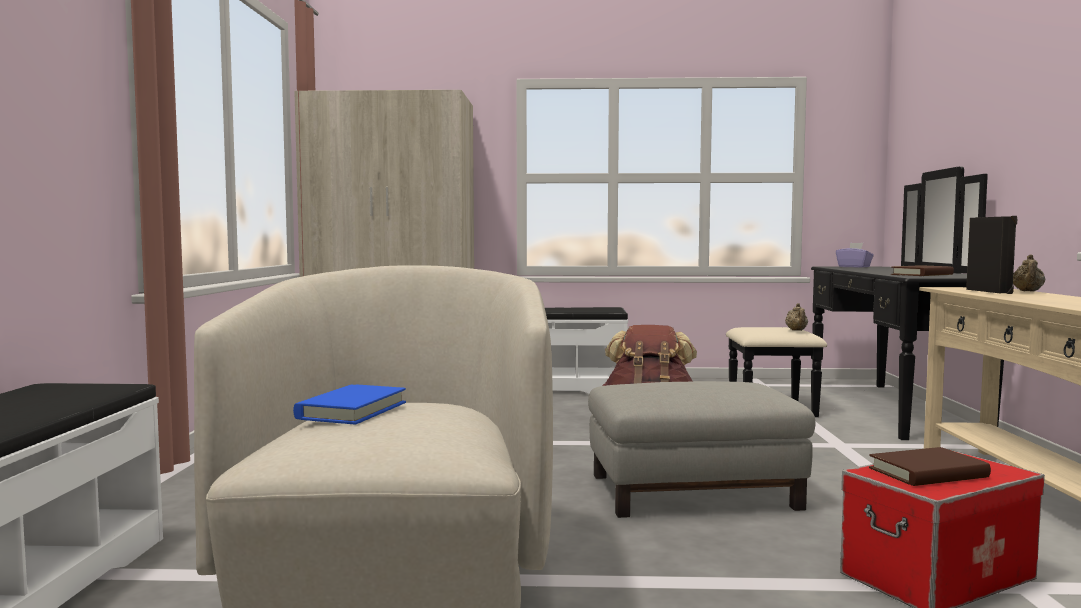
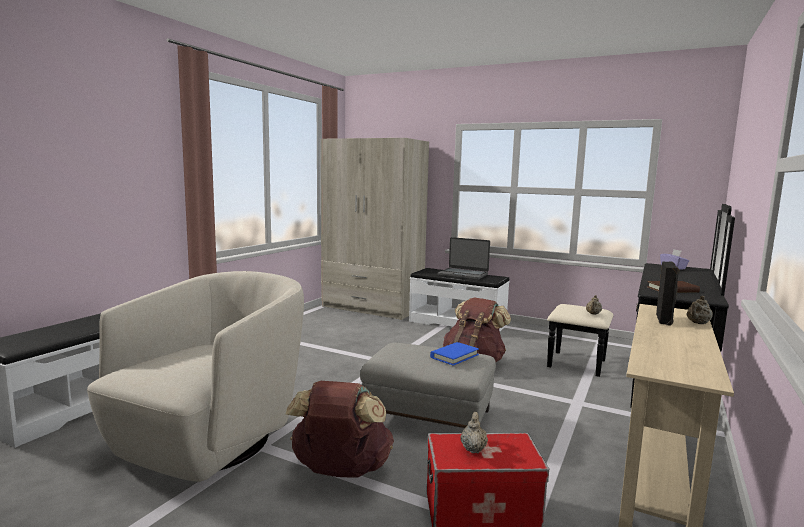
camera: 25 degrees right, 5 degrees up
blue book [293,384,406,424] -> blue book moved to [430,342,479,366]
brown book [869,447,991,486] -> beige teapot [461,412,488,454]
none -> brown backpack [286,381,394,477]
none -> laptop [438,237,490,280]

